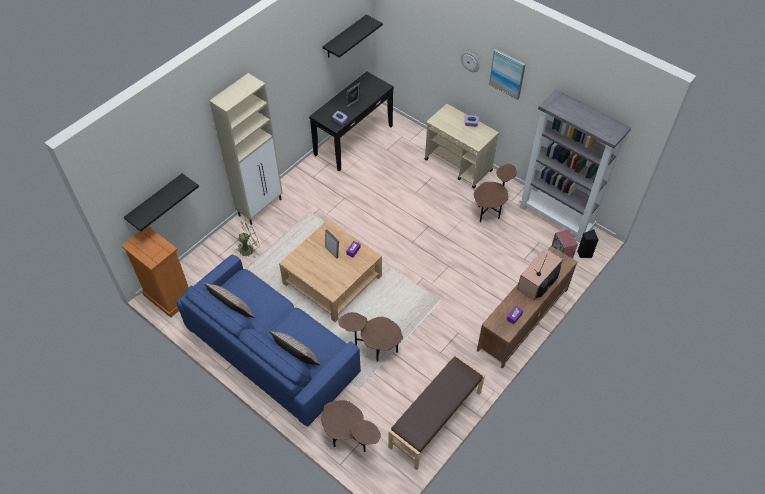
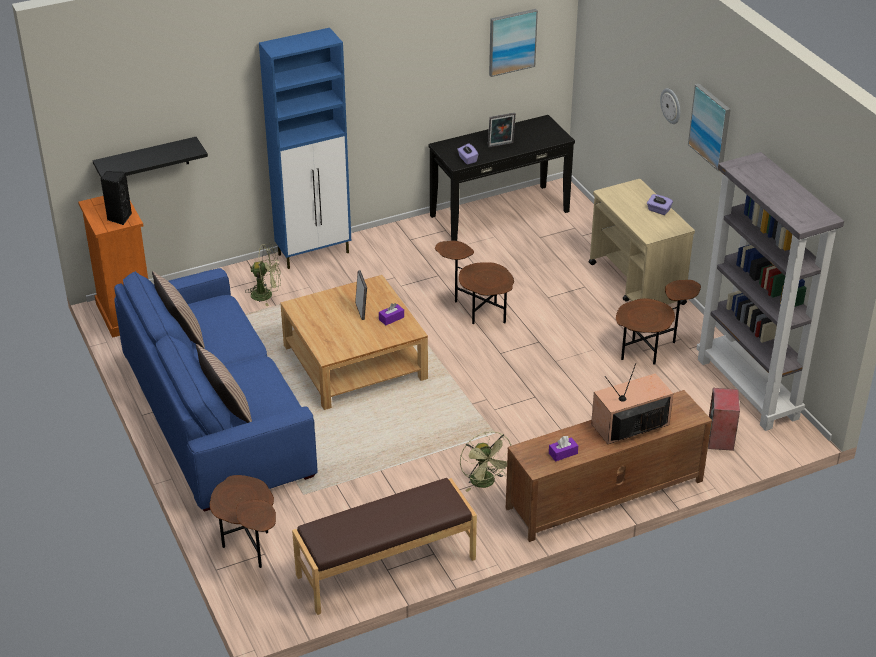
camera: 25 degrees right, 15 degrees down
beige cabinet [209,73,283,225] -> blue cabinet [259,28,351,269]
black shelf [323,15,383,58] -> picture [489,9,538,77]
brown side table [339,312,403,362] -> brown side table moved to [435,241,514,324]
black speaker [577,230,599,258] -> black speaker moved to [101,172,132,225]
none -> green fan [460,432,512,492]

